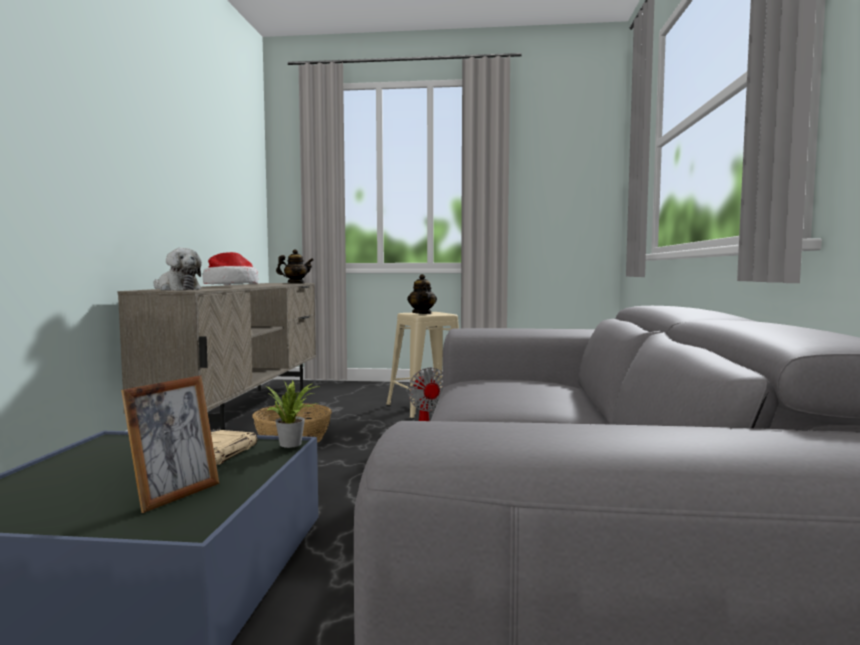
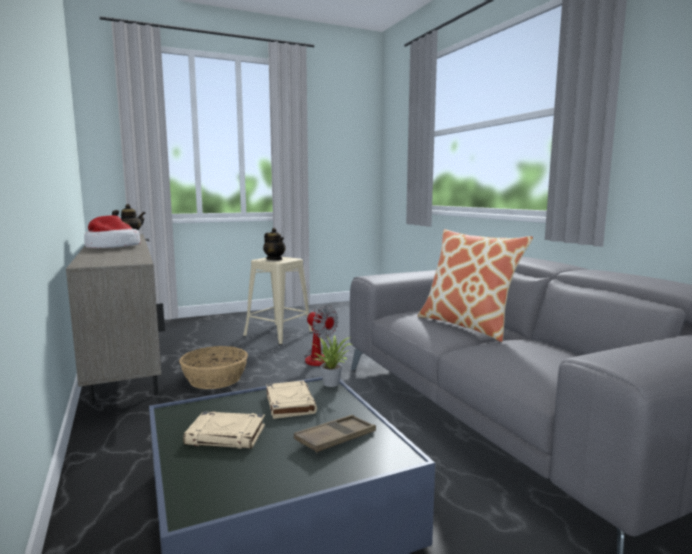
camera: 30 degrees left, 5 degrees up
picture frame [121,375,219,513] -> brown tray [294,415,376,453]
plush toy [154,248,202,291] -> none
none -> beige book [183,411,265,449]
none -> pillow [418,229,533,342]

